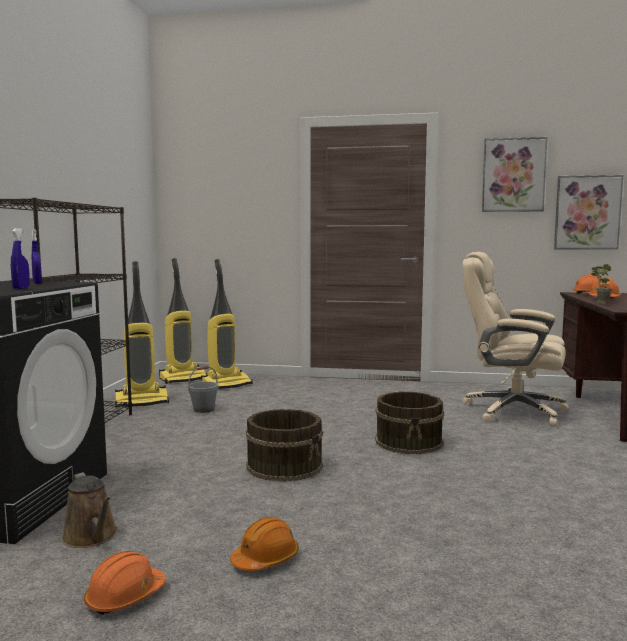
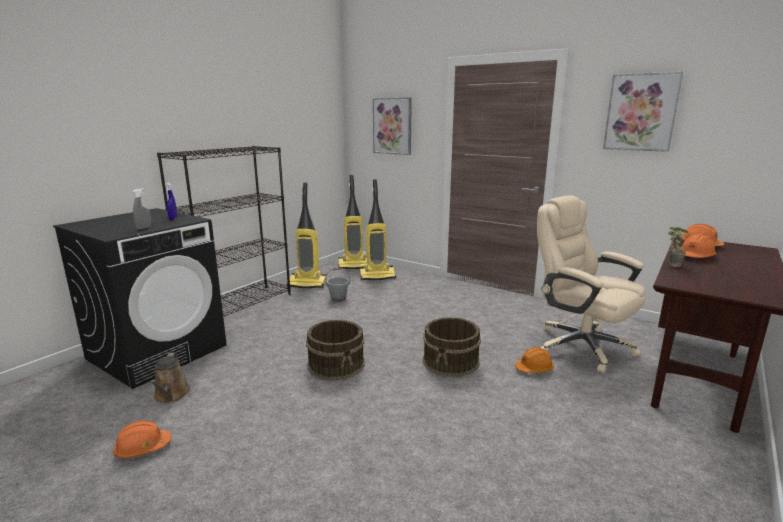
camera: 25 degrees right, 10 degrees up
blue spray bottle [11,228,30,289] -> grey spray bottle [132,188,151,230]
orange hard hat [230,517,299,571] -> orange hard hat moved to [515,347,554,373]
picture [554,175,624,250] -> picture moved to [373,98,412,155]

